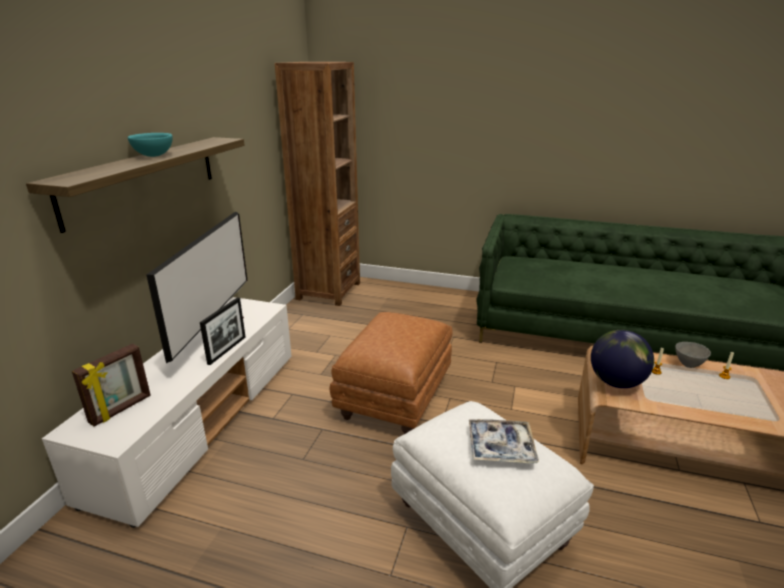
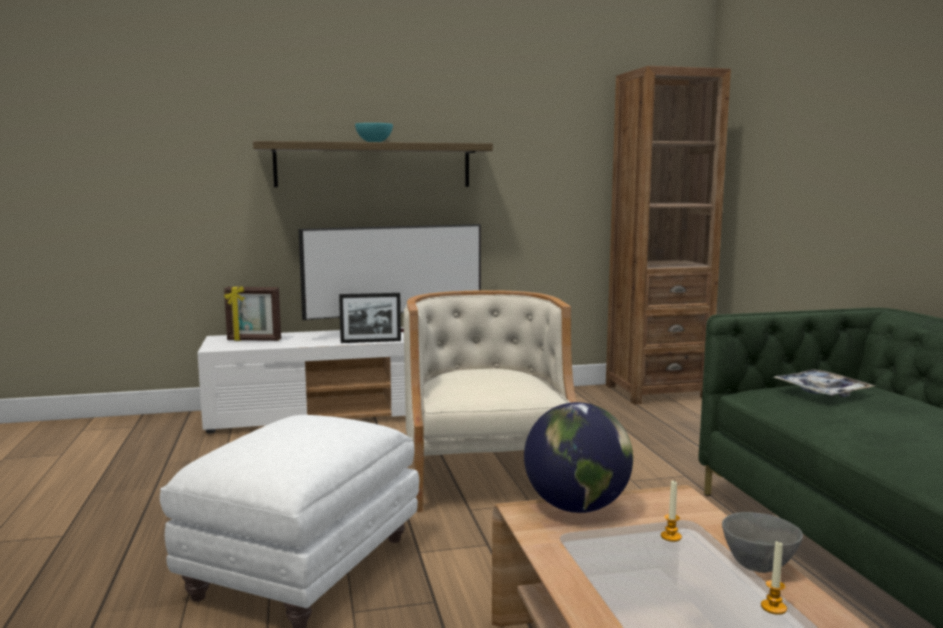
camera: 60 degrees right, 15 degrees down
brown ottoman [330,312,453,434] -> beige armchair [403,290,577,512]
tray [469,419,539,464] -> tray moved to [772,369,875,397]

